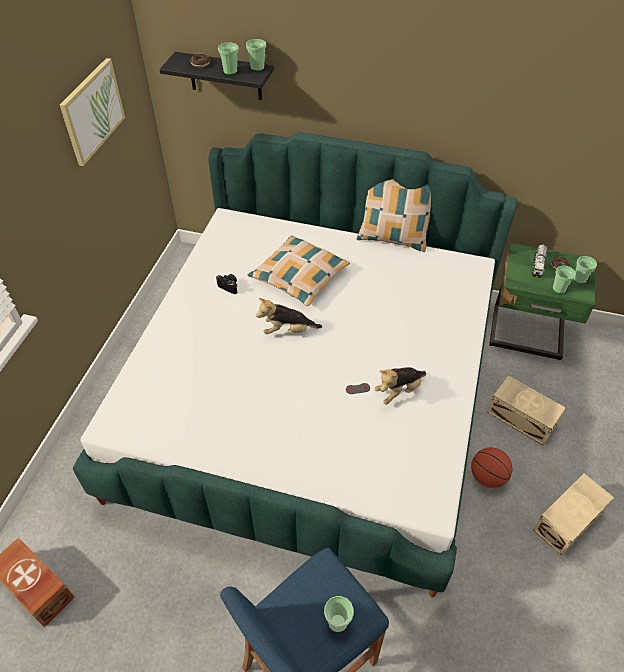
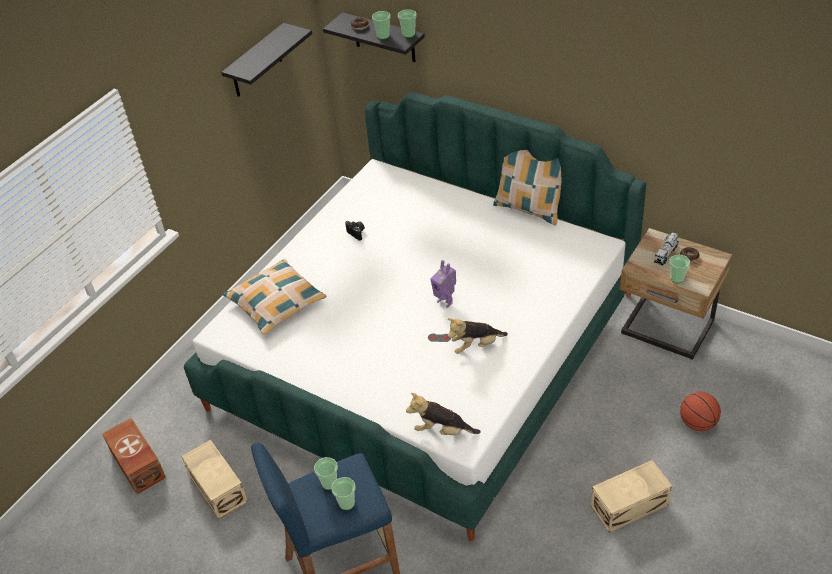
camera: 20 degrees right, 5 degrees down
picture [60,58,125,166] -> black shelf [221,23,312,97]
pillow [248,235,350,306] -> pillow moved to [222,258,326,334]
plush toy [256,298,322,334] -> plush toy moved to [406,393,480,435]
basketball [471,447,512,488] -> basketball moved to [680,392,721,431]
beige storage box [487,376,566,445] -> beige storage box moved to [181,440,248,519]
green nightstand [489,243,595,360] -> beige nightstand [620,228,732,360]
cup [574,256,597,284] -> cup moved to [314,457,338,490]
none -> toy robot [430,260,456,308]

